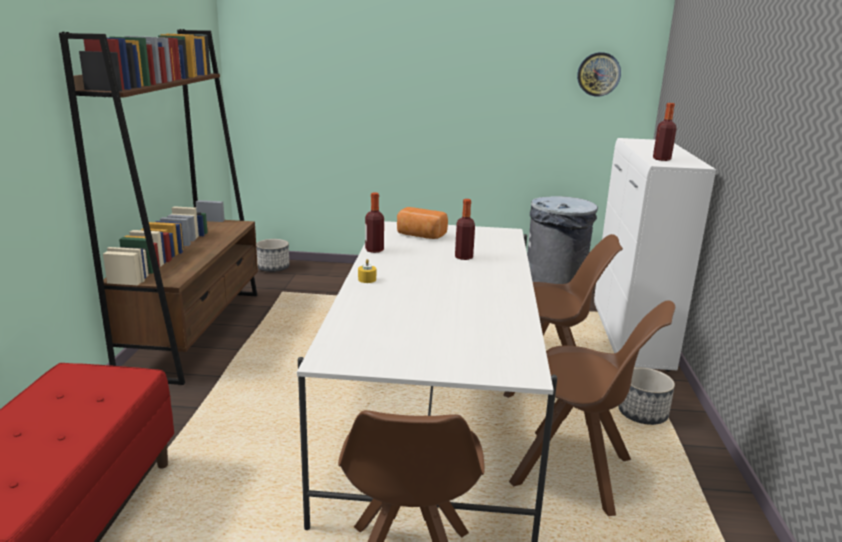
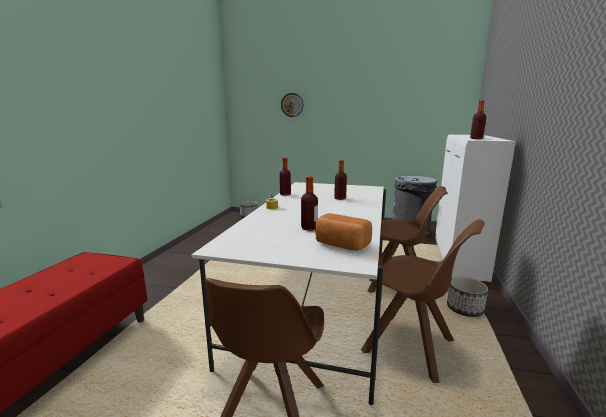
camera: 10 degrees right, 5 degrees down
brown bookcase [59,29,258,385] -> none
bread [397,207,448,239] -> bread moved to [315,213,372,251]
wall clock [577,52,621,97] -> wall clock moved to [281,93,303,117]
none -> bottle [301,176,318,231]

